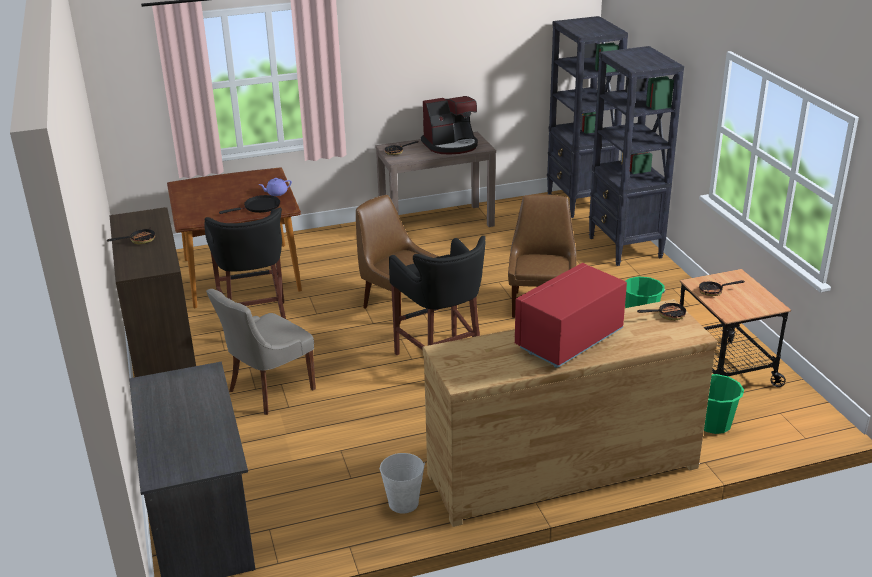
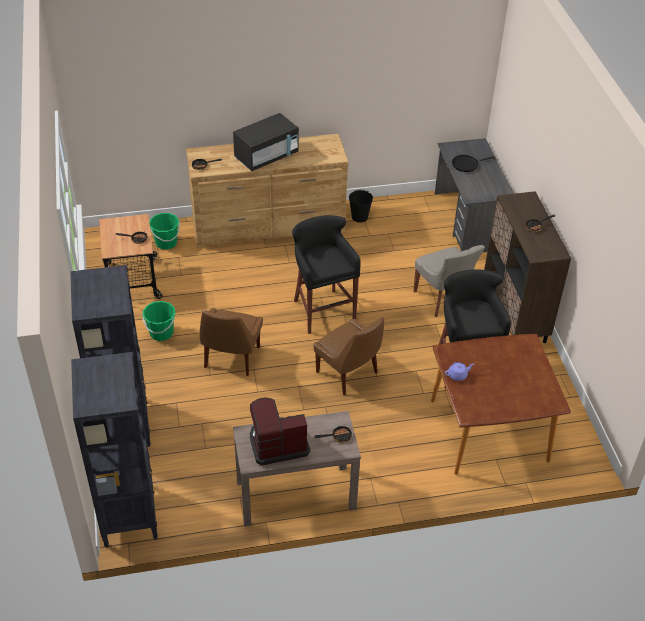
camera: 175 degrees left, 15 degrees up
grey chair [206,289,316,415] -> grey chair turned 105 degrees clockwise [414,245,485,317]
black frying pan [219,195,280,214] -> black frying pan moved to [452,155,495,172]
white bucket [379,453,425,513] -> black bucket [349,190,373,223]
red microwave [515,263,627,368] -> black microwave [233,113,299,171]

